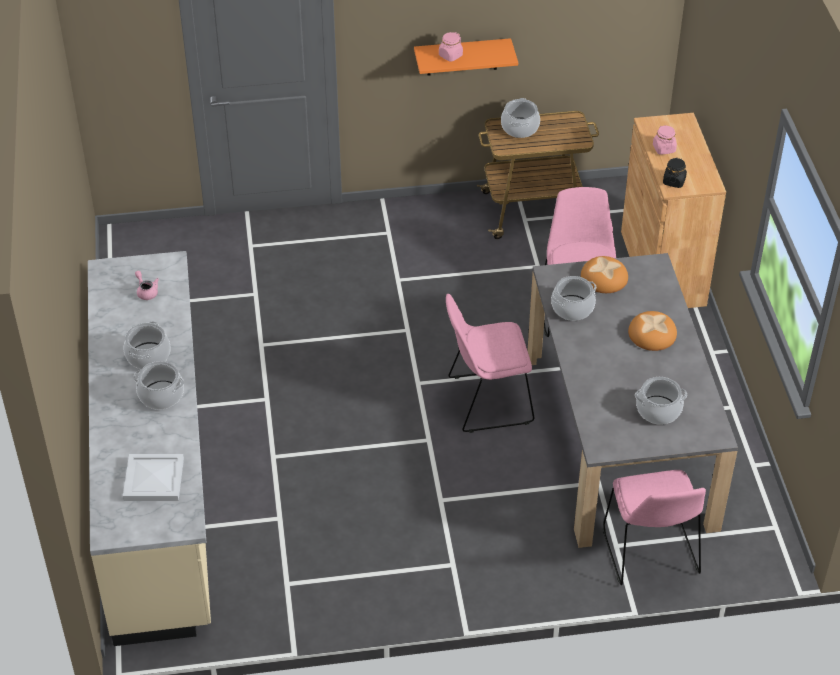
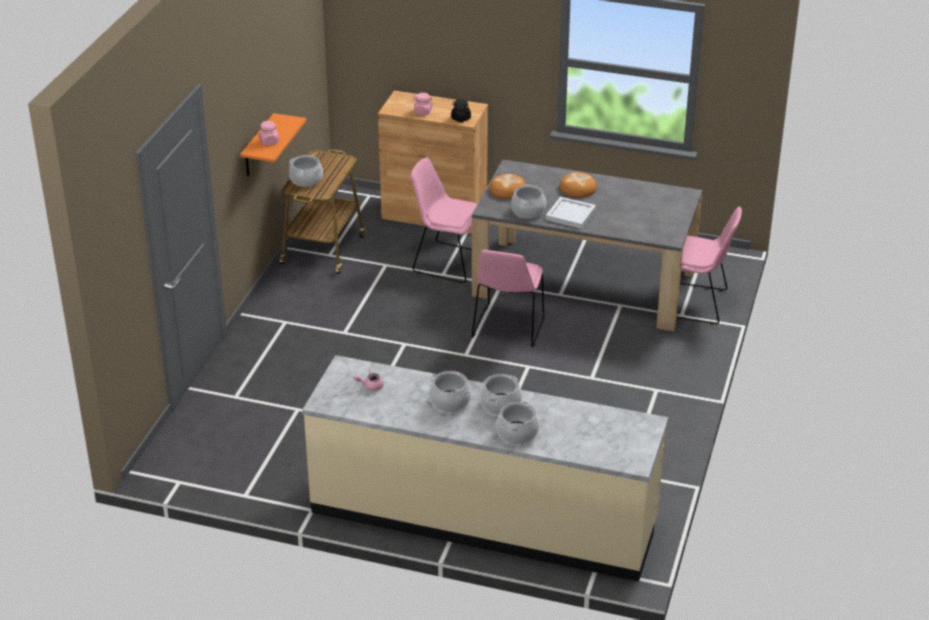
camera: 65 degrees left, 10 degrees down
white tray [123,454,184,501] -> white tray moved to [546,197,596,229]
cooking pot [635,377,687,425] -> cooking pot moved to [496,401,539,444]

